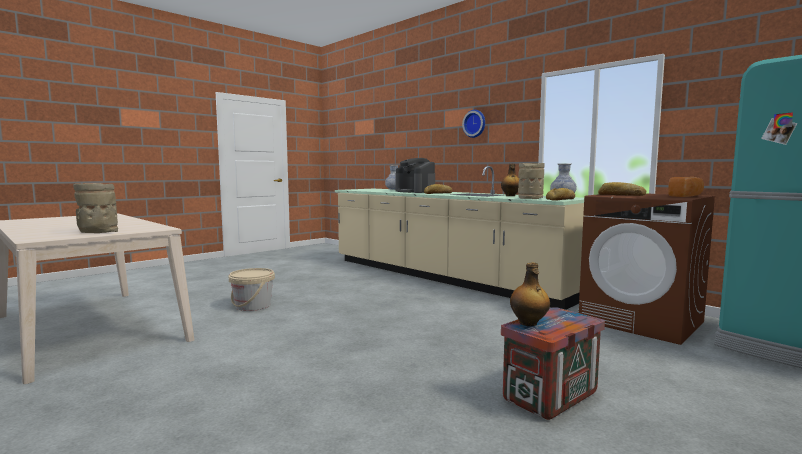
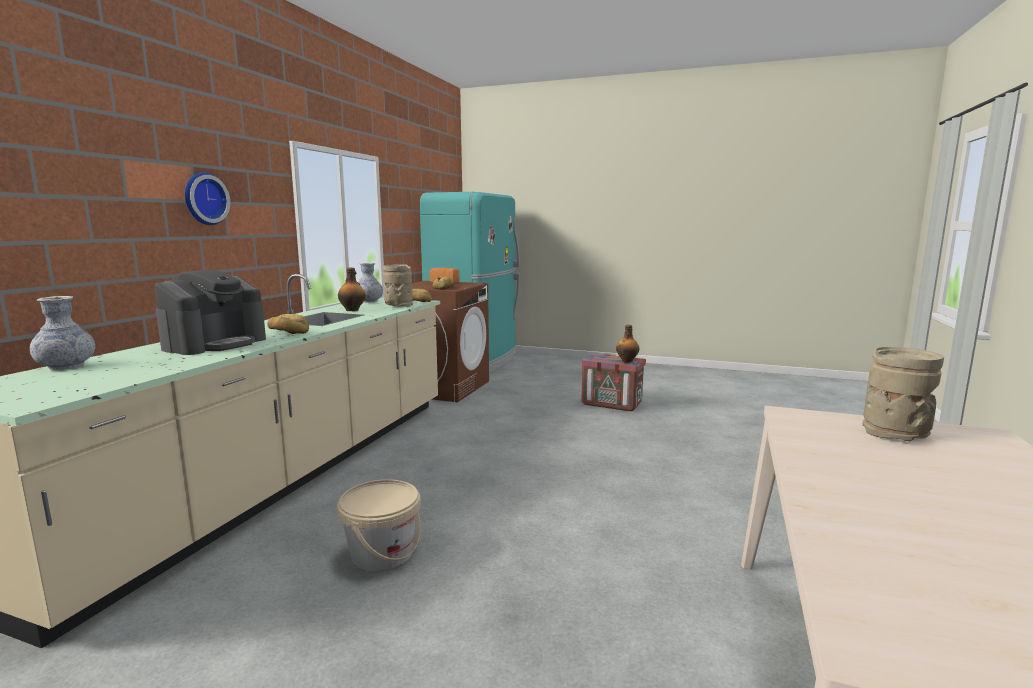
camera: 115 degrees left, 5 degrees up
beige bucket [229,268,275,311] -> beige bucket moved to [337,479,421,571]

